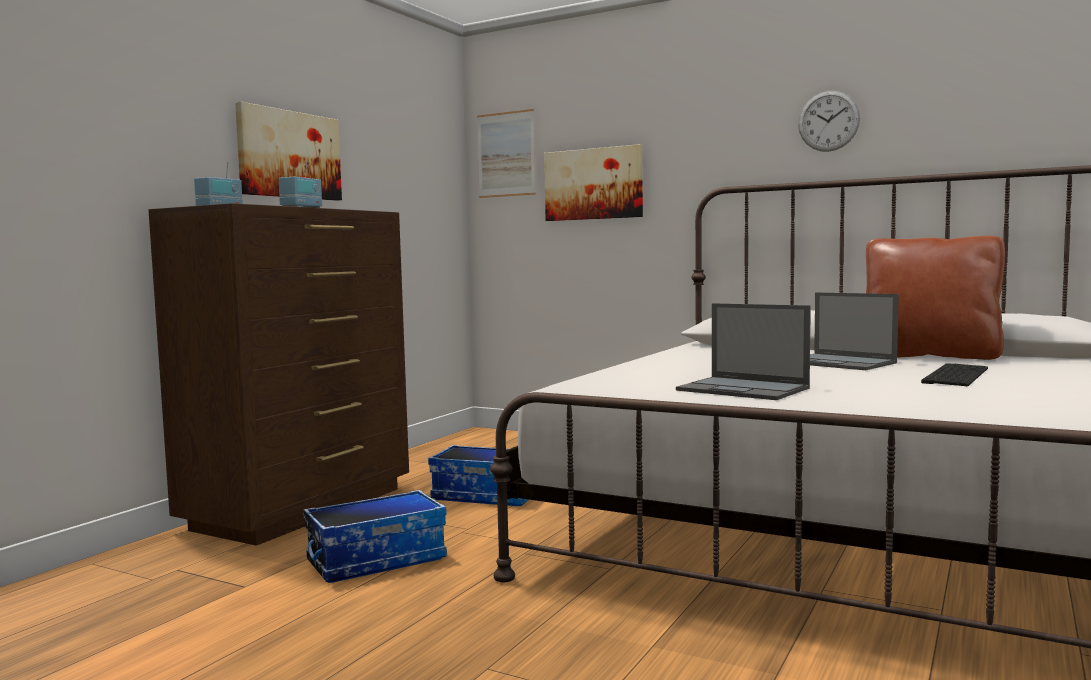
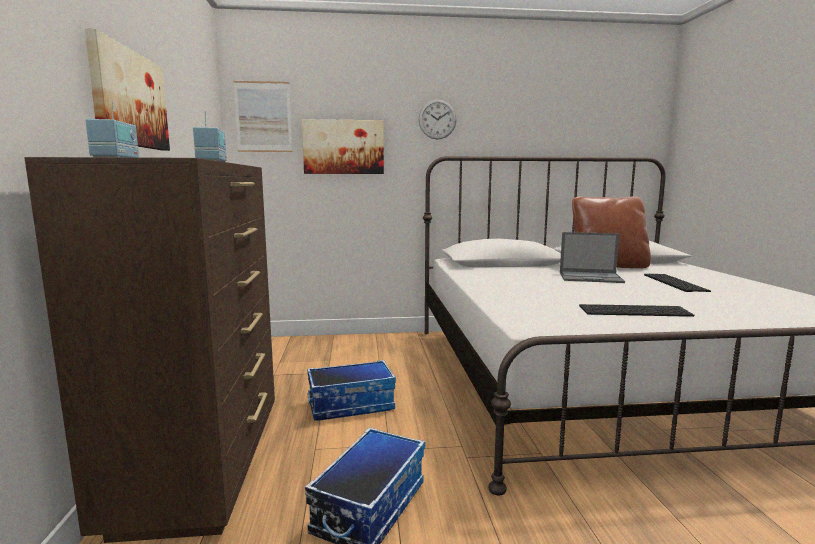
camera: 35 degrees left, 5 degrees up
laptop [676,303,811,400] -> keyboard [579,304,694,317]
wall clock [798,91,860,152] -> wall clock moved to [419,99,457,140]

